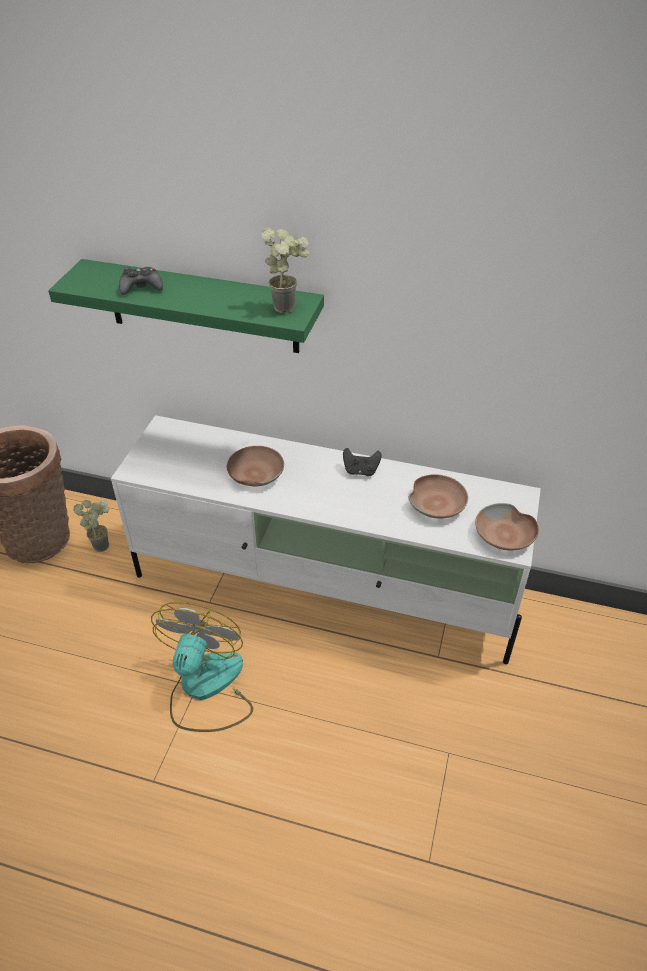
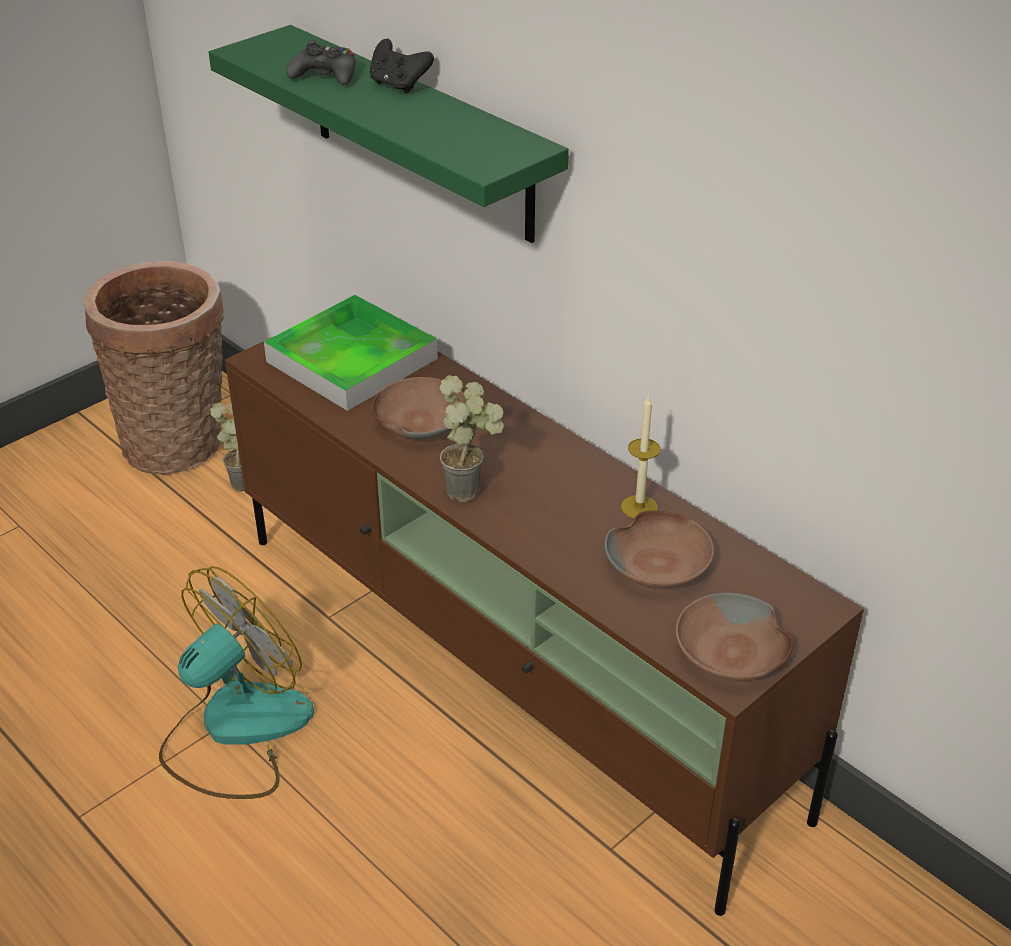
camera: 30 degrees right, 5 degrees down
white tv stand [111,415,541,664] -> brown tv stand [225,336,864,916]
potted plant [261,227,309,313] -> potted plant moved to [440,375,504,502]
black game controller [343,448,381,476] -> black game controller moved to [370,39,434,94]
none -> tray [264,295,438,411]
none -> candle [621,395,660,519]

